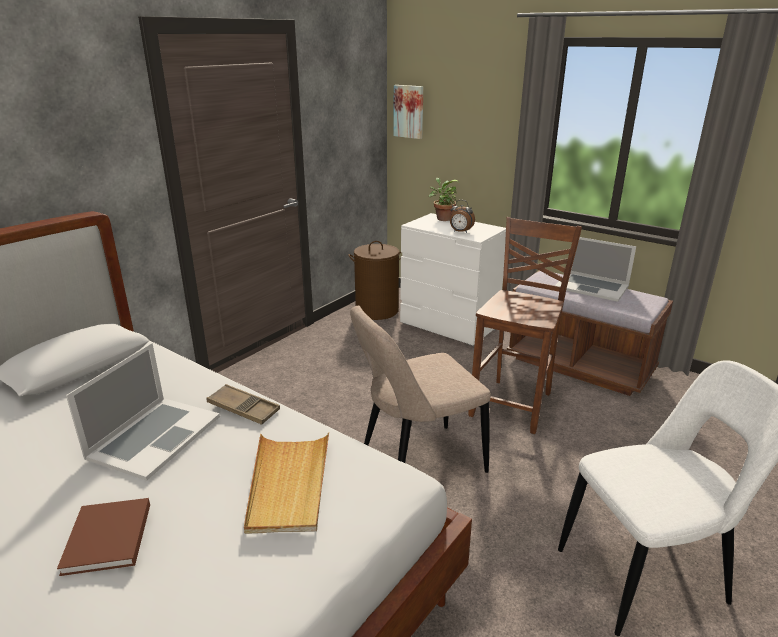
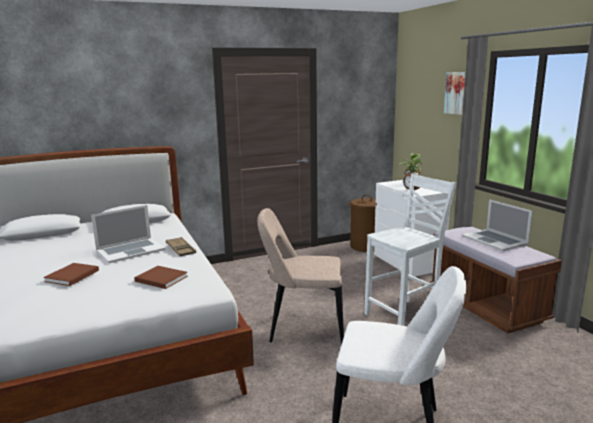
camera: 30 degrees right, 10 degrees down
beige tray [244,432,329,534] -> brown book [134,266,188,289]
picture [393,85,424,139] -> picture moved to [444,72,466,115]
brown chair [468,217,582,434] -> white chair [364,174,457,326]

